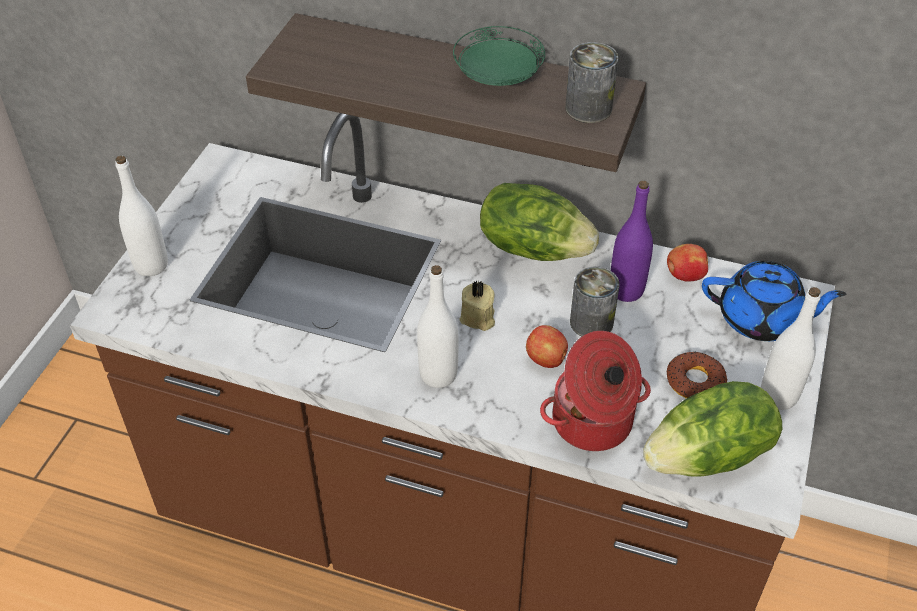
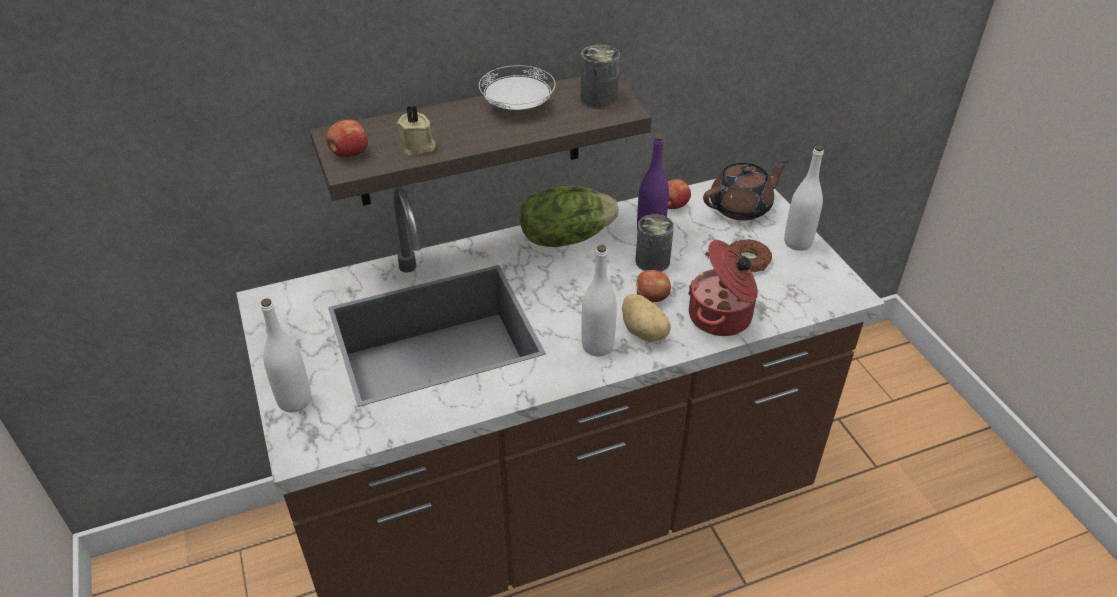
camera: 40 degrees left, 5 degrees down
green plate [453,26,545,86] -> white plate [479,65,556,110]
beige candle [460,281,495,331] -> beige candle moved to [397,106,436,156]
lettuce [643,381,782,477] -> none
blue teapot [702,261,846,341] -> brown teapot [703,160,789,221]
none -> apple [326,120,368,157]
none -> potato [622,294,671,342]

